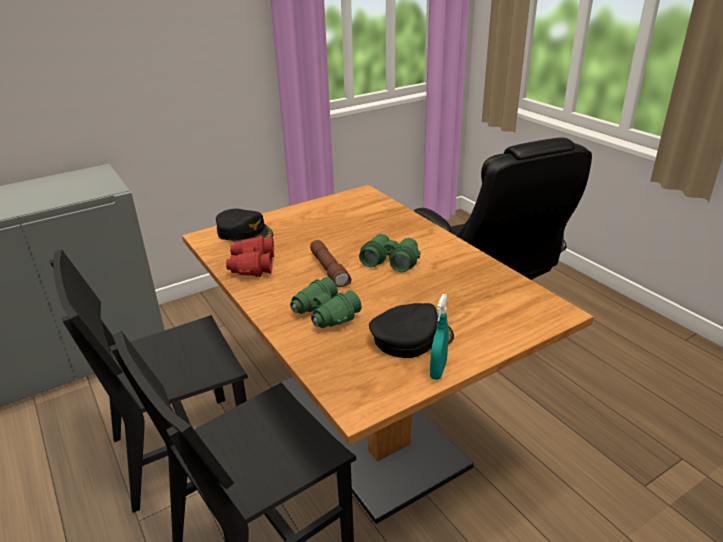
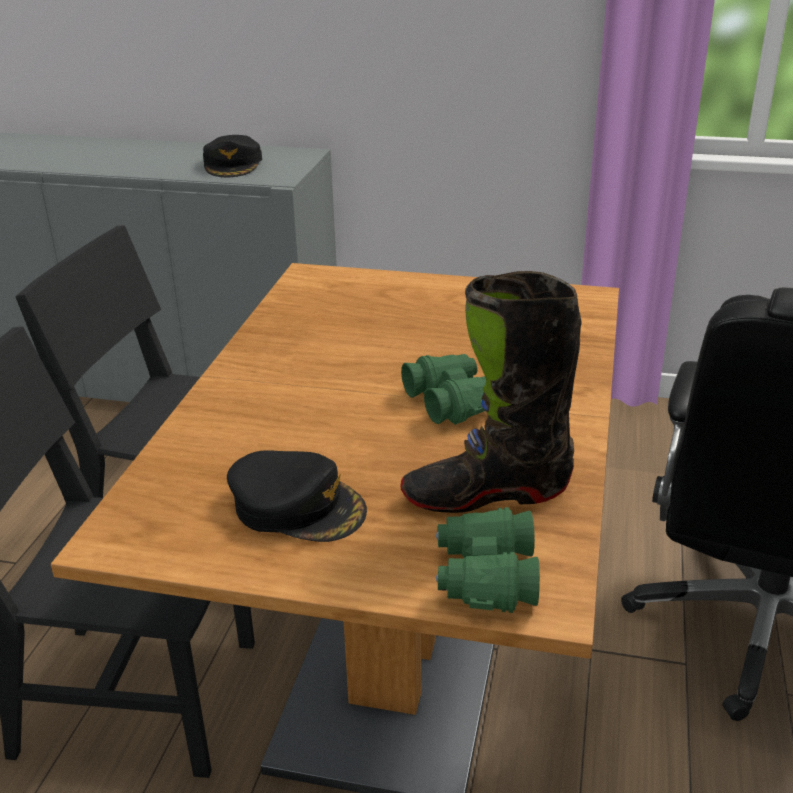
camera: 45 degrees right, 0 degrees up
black cap [216,209,273,242] -> black cap moved to [203,135,262,177]
red binoculars [226,236,274,277] -> none
green binoculars [290,277,362,328] -> green binoculars moved to [436,507,540,613]
brown flashlight [310,240,351,287] -> none
turquoise spray bottle [430,294,449,380] -> none
none -> black boot [400,271,582,513]

